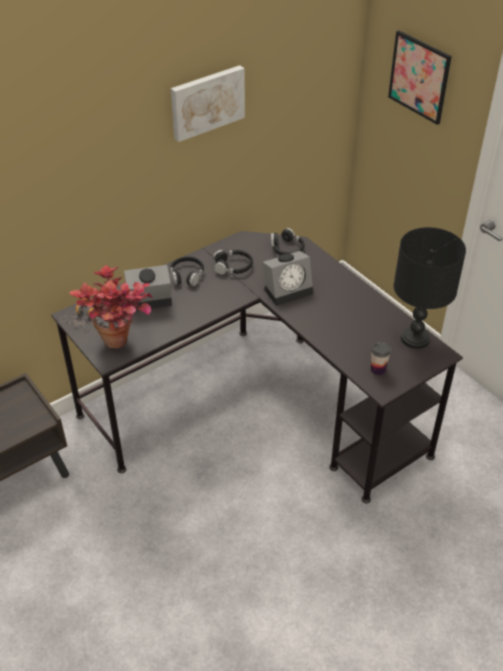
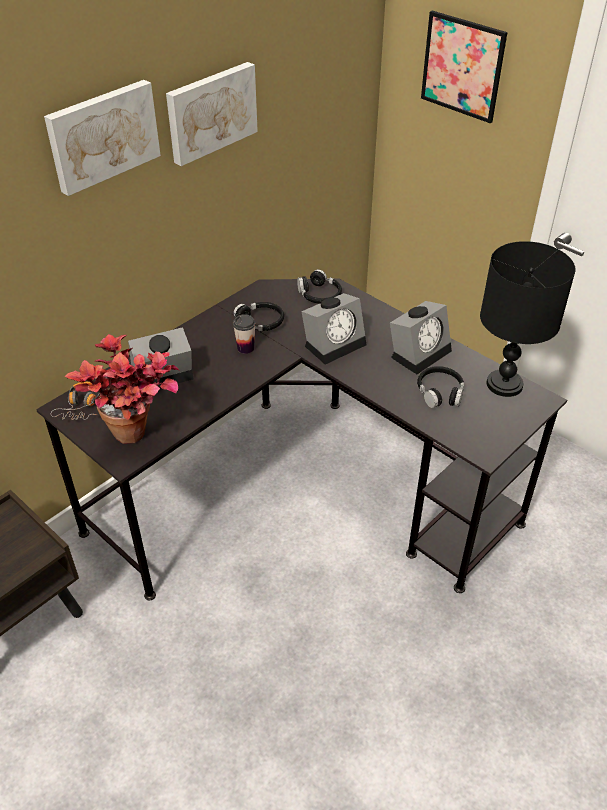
camera: 10 degrees left, 0 degrees up
black headphones [170,257,204,286] -> black headphones moved to [417,366,464,408]
cup [371,342,391,375] -> cup moved to [233,314,256,354]
none -> picture [44,80,161,196]
none -> alarm clock [390,301,452,374]

